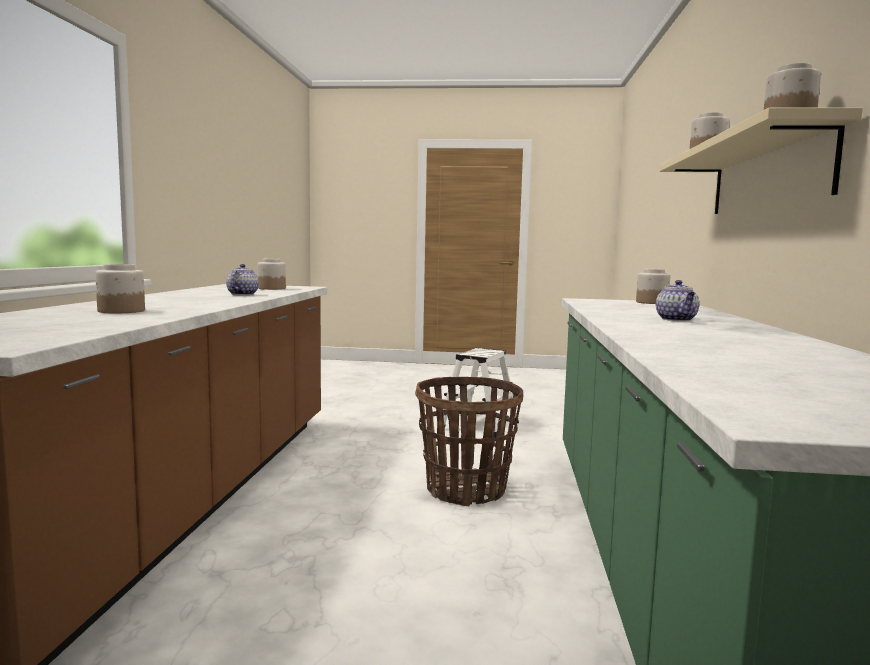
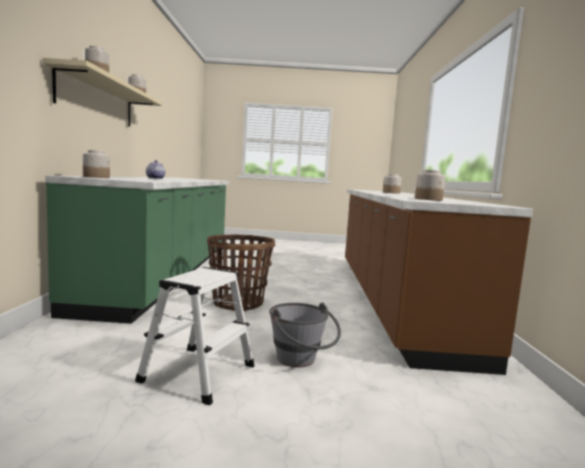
camera: 175 degrees right, 0 degrees up
teapot [226,264,259,295] -> none
none -> grey bucket [269,303,341,367]

